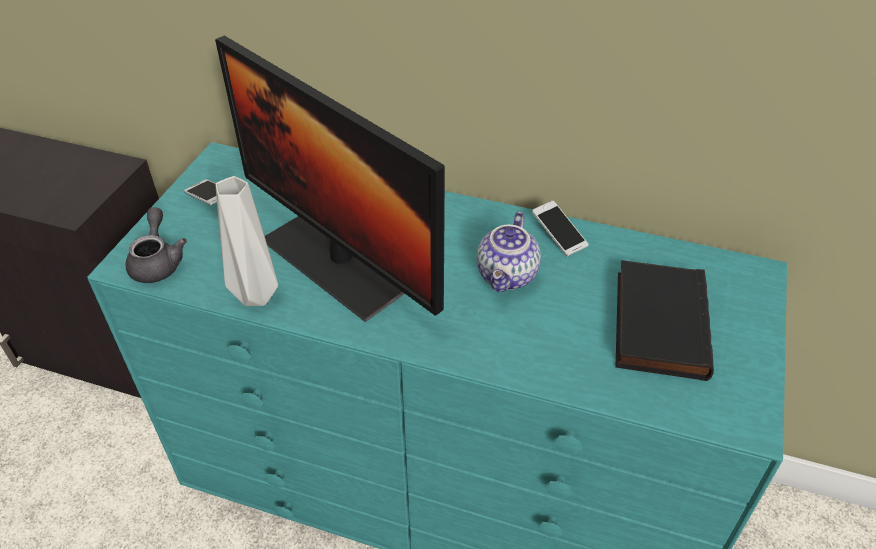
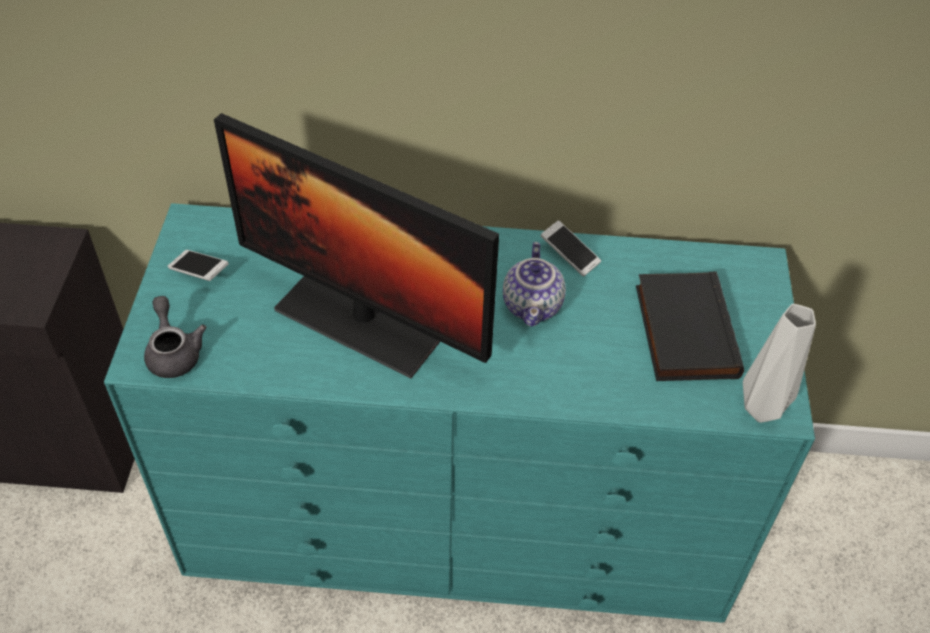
camera: 15 degrees left, 5 degrees up
grey vase [215,176,278,306] -> grey vase moved to [743,304,816,423]

